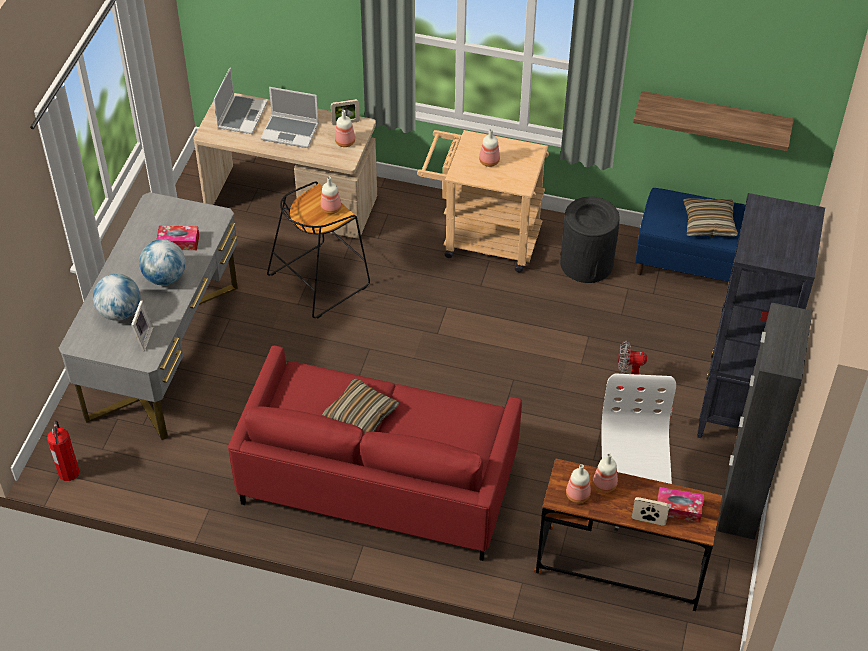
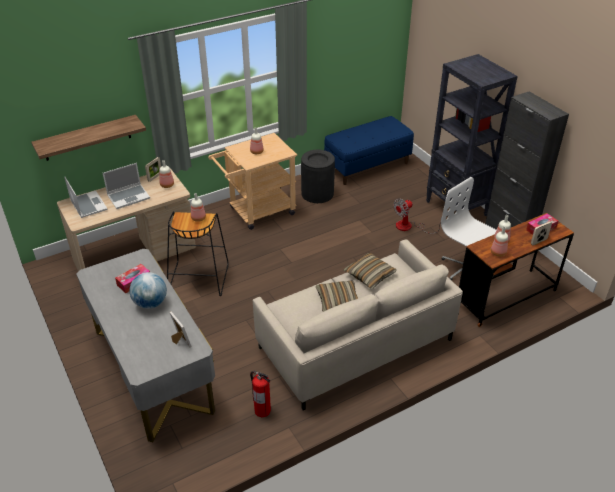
camera: 45 degrees left, 10 degrees down
fire extinguisher [47,420,80,481] -> fire extinguisher moved to [250,371,271,417]
globe [93,274,140,321] -> none
red sofa [228,345,522,561] -> beige sofa [253,239,463,411]
shelf [633,91,794,151] -> shelf moved to [31,115,146,161]
pillow [683,198,738,237] -> pillow moved to [343,253,397,289]

